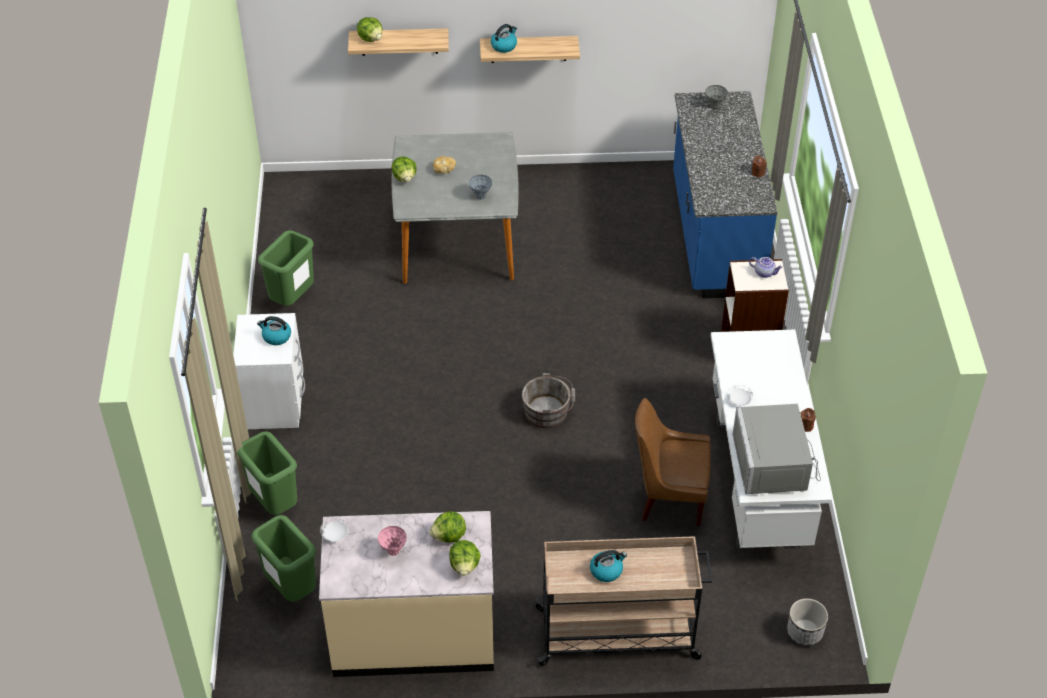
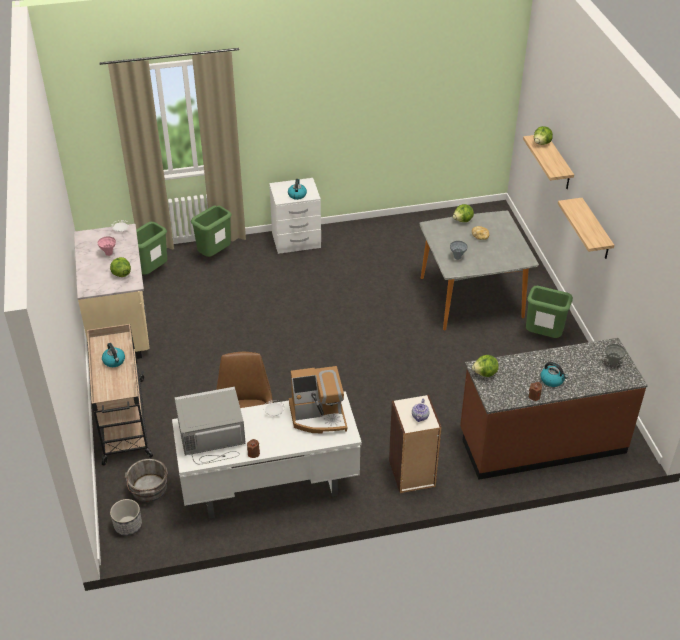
camera: 80 degrees right, 5 degrees down
green trash can [258,231,314,306] -> green trash can moved to [526,286,573,338]
lettuce [449,540,481,576] -> lettuce moved to [472,355,499,377]
kettle [491,24,517,53] -> kettle moved to [540,362,568,387]
grey bucket [521,373,576,428] -> grey bucket moved to [125,459,168,502]
blue counter [673,91,777,298] -> brown counter [460,338,648,480]
none -> coffee machine [289,366,348,433]

